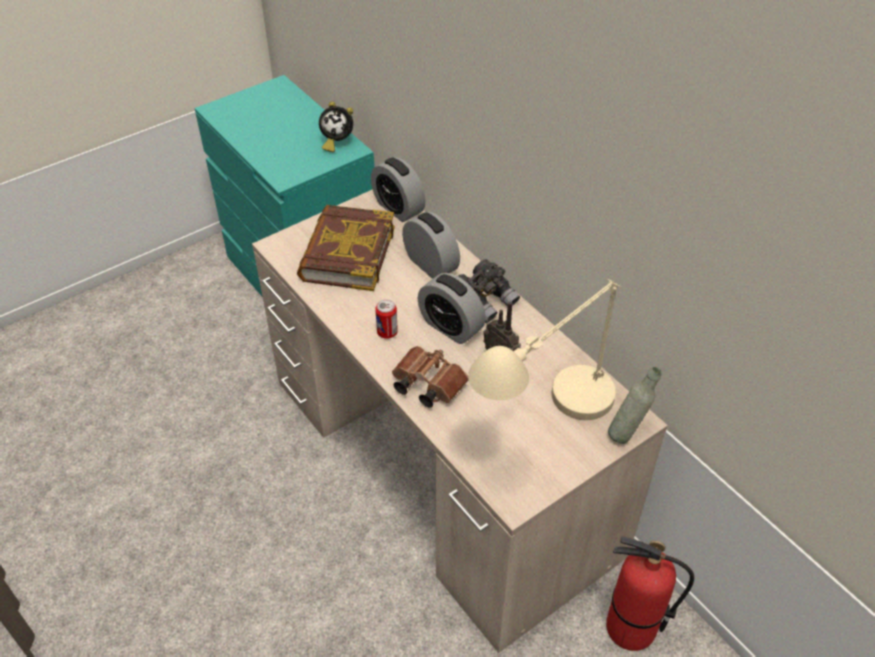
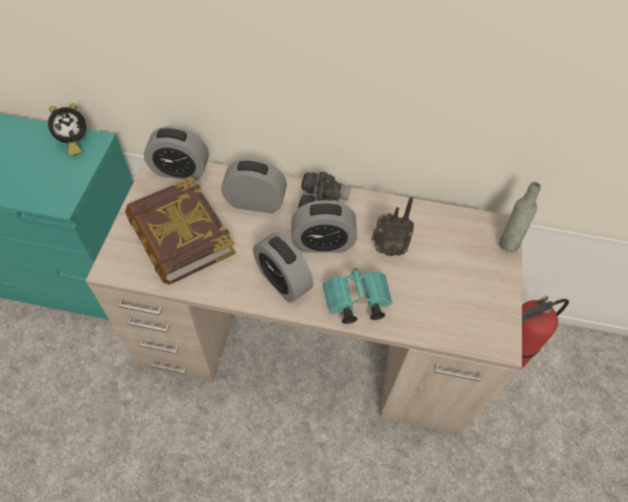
camera: 45 degrees left, 10 degrees up
can [375,299,398,339] -> alarm clock [253,232,313,302]
brown binoculars [392,346,469,408] -> turquoise binoculars [323,268,392,324]
beige table lamp [468,279,621,420] -> none

